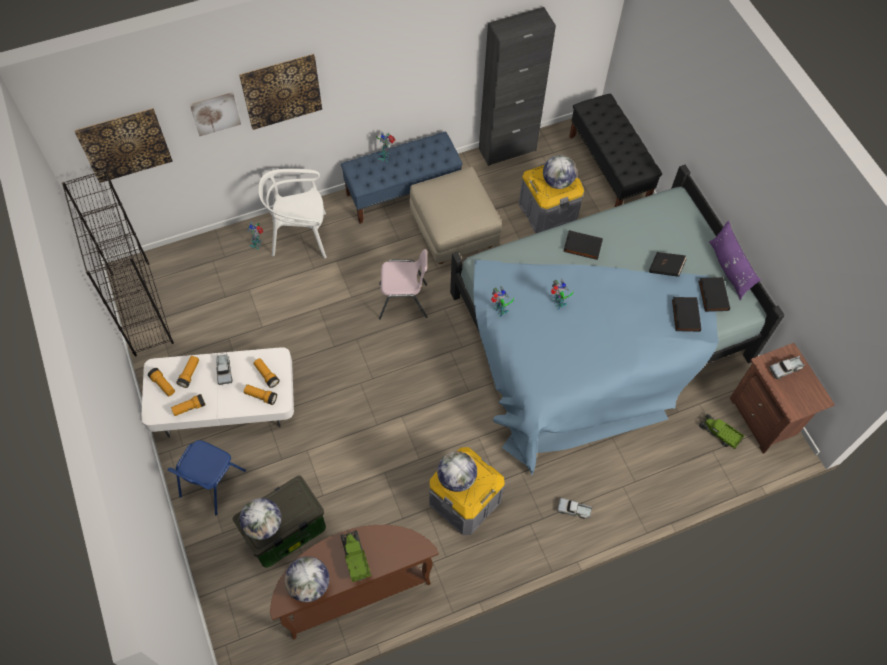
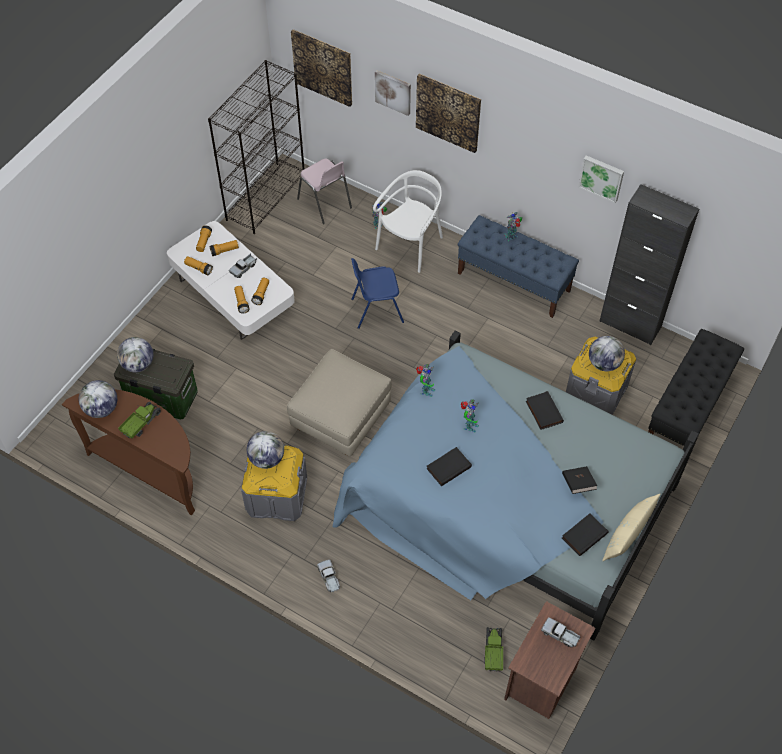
camera: 55 degrees right, 5 degrees down
blue chair [167,440,246,515] -> blue chair moved to [351,258,404,329]
white chair [259,169,327,259] -> white chair turned 75 degrees clockwise [373,170,443,273]
pink chair [379,249,428,320] -> pink chair moved to [297,158,352,224]
beige ottoman [409,167,502,264] -> beige ottoman moved to [287,349,392,457]
black book [672,297,701,332] -> black book moved to [426,447,472,486]
purple pillow [709,220,761,300] -> beige pillow [602,494,660,561]
none -> picture [578,155,624,203]

